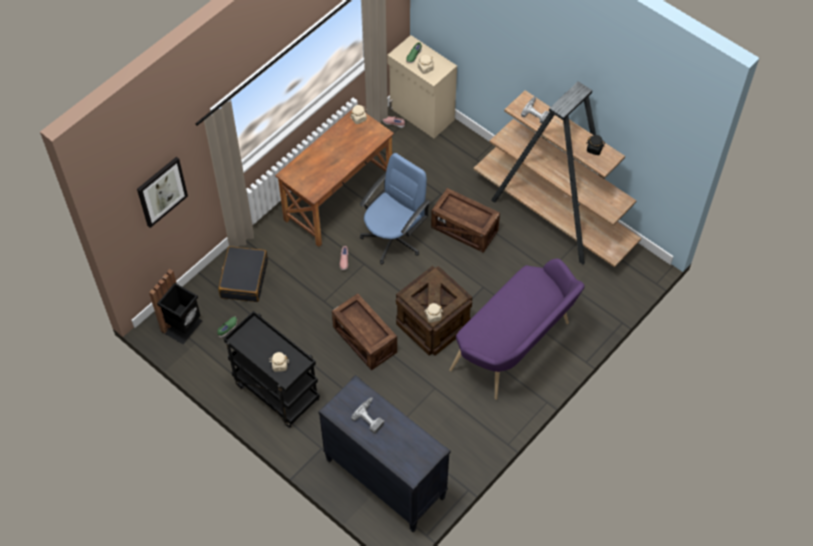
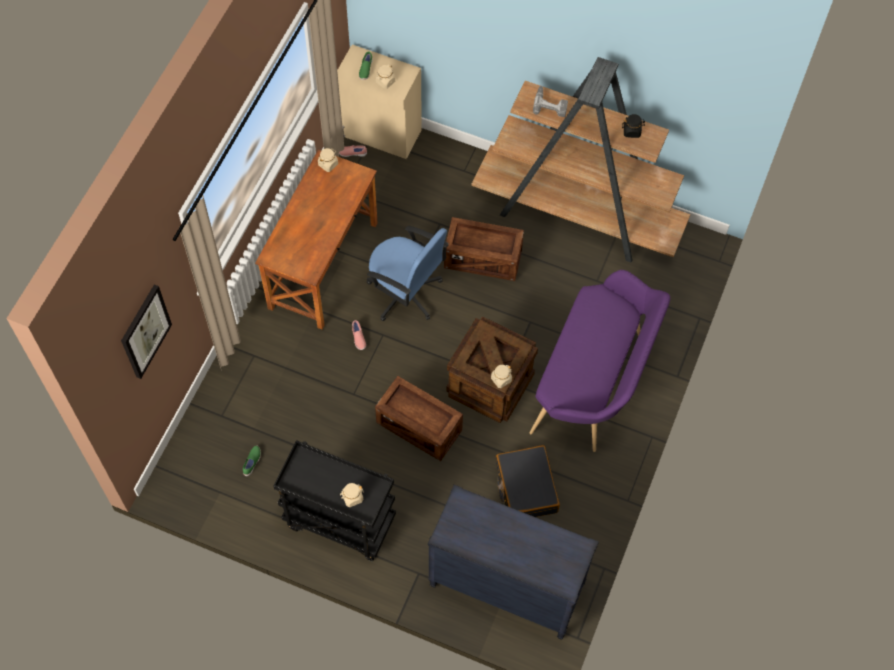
camera: 20 degrees left, 5 degrees up
black trash can [149,269,202,344] -> none
black suitcase [218,246,268,302] -> black suitcase moved to [496,445,560,517]
power drill [351,397,384,434] -> none
blue office chair [360,153,430,264] -> blue office chair turned 105 degrees clockwise [367,226,449,321]

